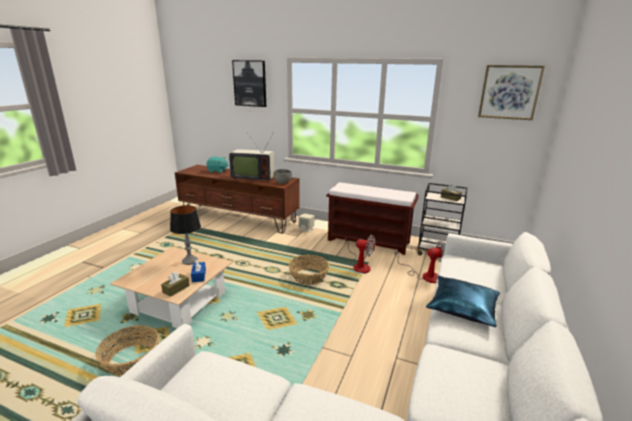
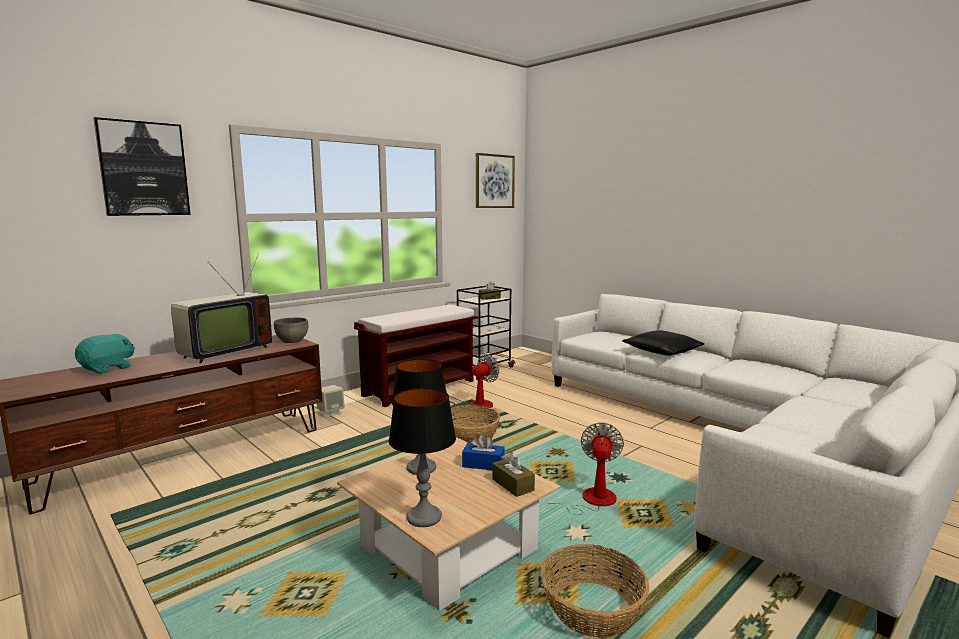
camera: 65 degrees left, 10 degrees down
fan [394,241,446,283] -> fan moved to [548,422,624,515]
blue pillow [426,276,500,327] -> black pillow [622,330,704,356]
none -> table lamp [389,388,456,527]

